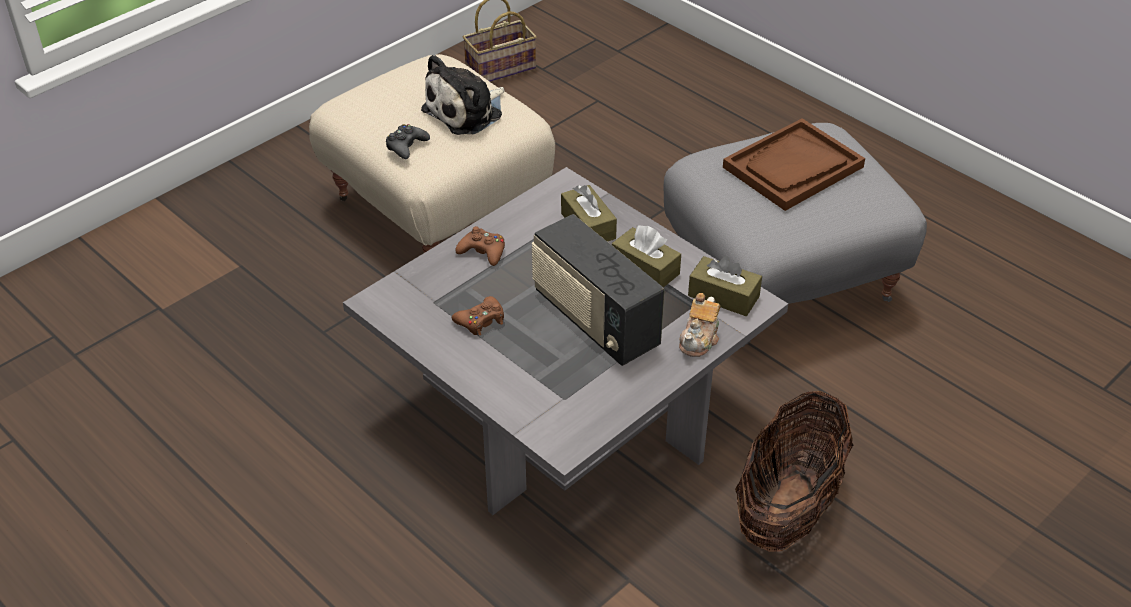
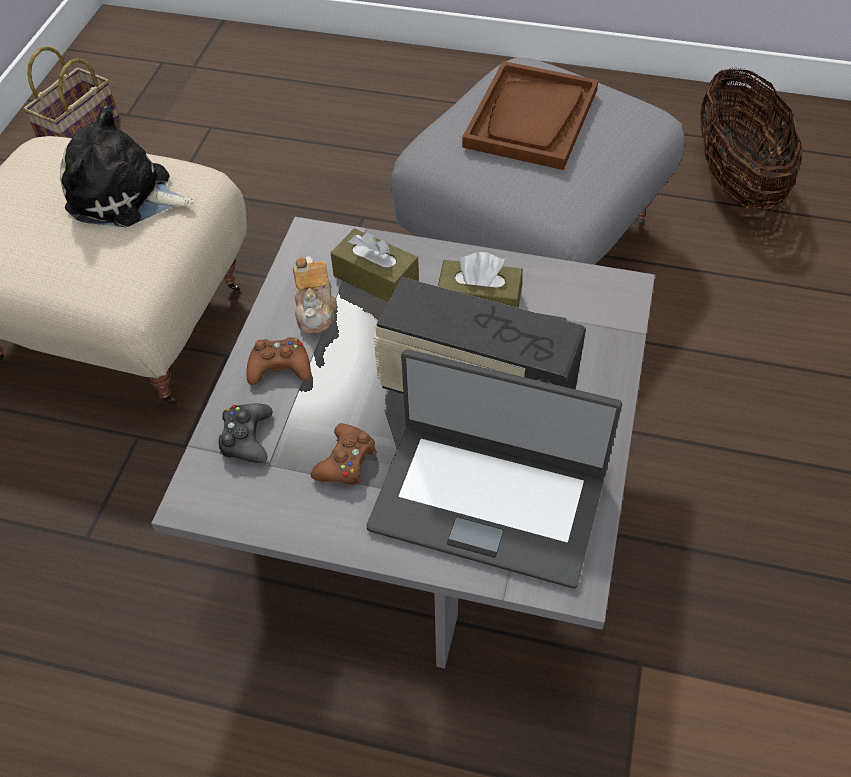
camera: 30 degrees left, 10 degrees up
black game controller [386,124,430,159] -> black game controller moved to [219,403,273,463]
plush toy [421,54,505,135] -> plush toy turned 90 degrees clockwise [60,106,194,227]
teapot [679,293,720,357] -> teapot moved to [293,256,337,333]
brown tissue box [688,256,762,316] -> none
basket [735,391,853,552] -> basket moved to [700,68,803,209]
none -> laptop [366,349,622,588]

